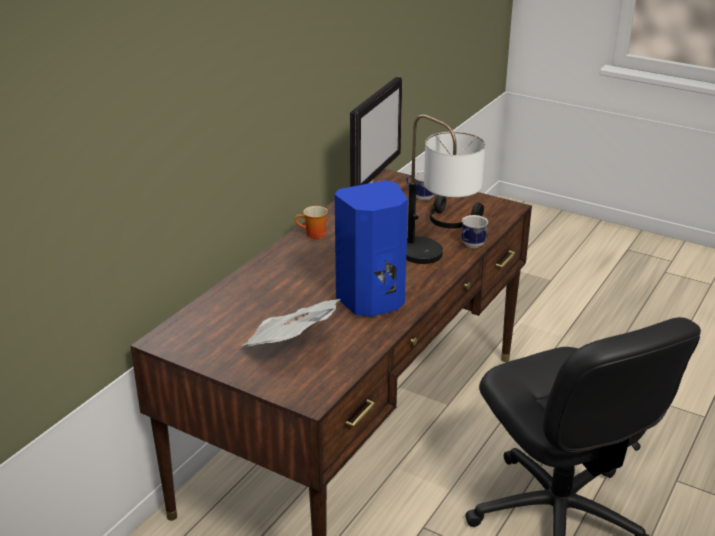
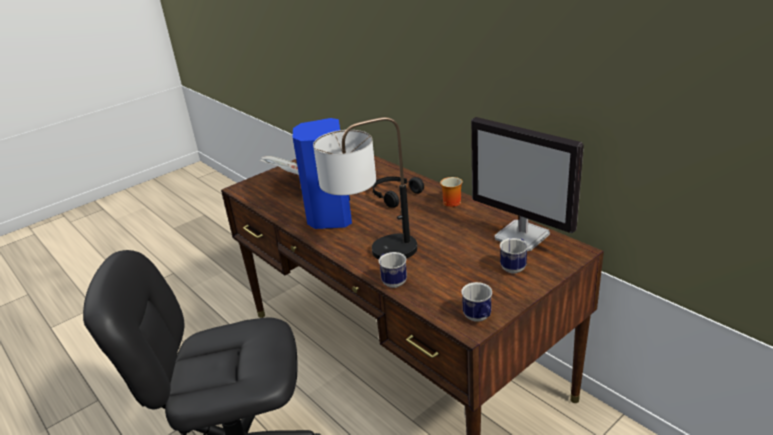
camera: 110 degrees right, 0 degrees up
black headphones [430,195,484,229] -> black headphones moved to [372,176,424,208]
none -> mug [461,282,492,322]

